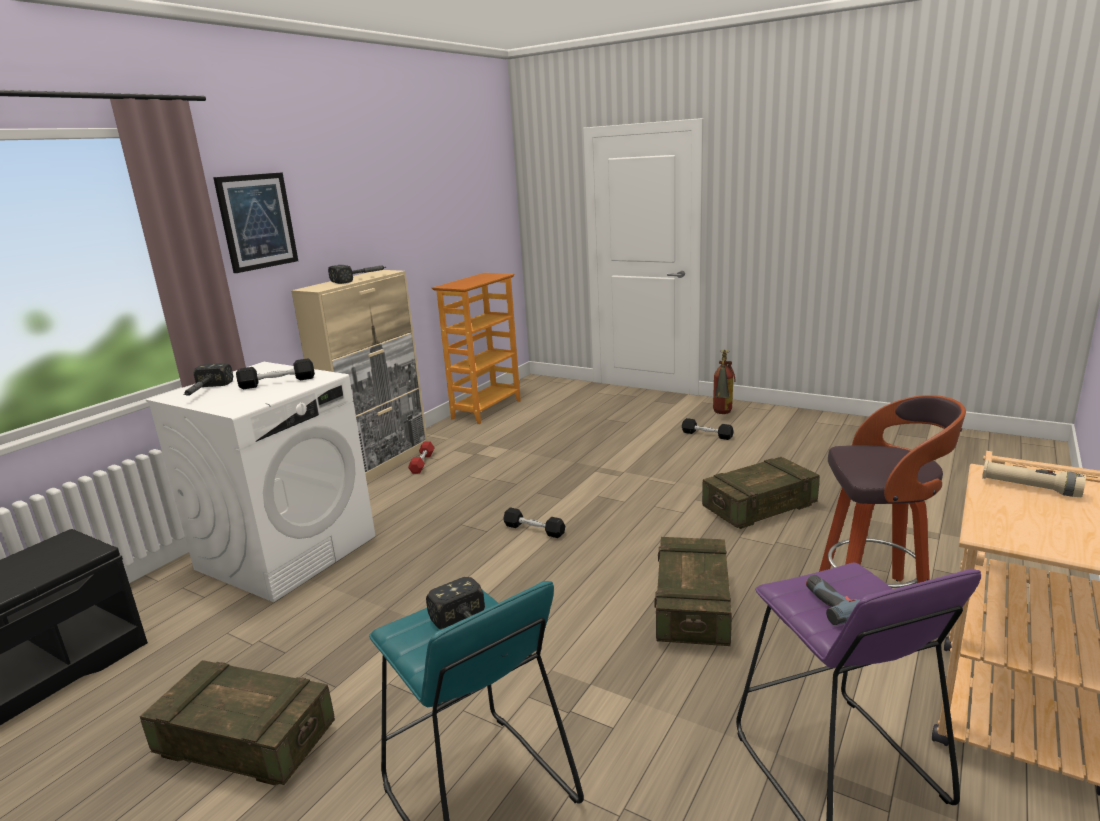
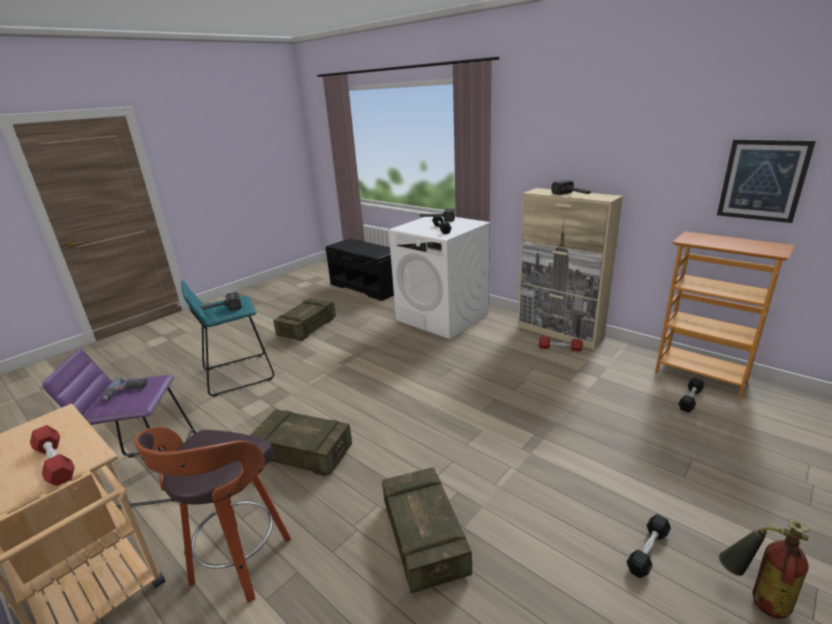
camera: 100 degrees right, 5 degrees up
picture [213,172,298,273] -> picture moved to [717,139,816,223]
black dumbbell [503,507,565,538] -> black dumbbell moved to [678,377,704,413]
beige flashlight [982,460,1086,497] -> red dumbbell [30,425,75,486]

